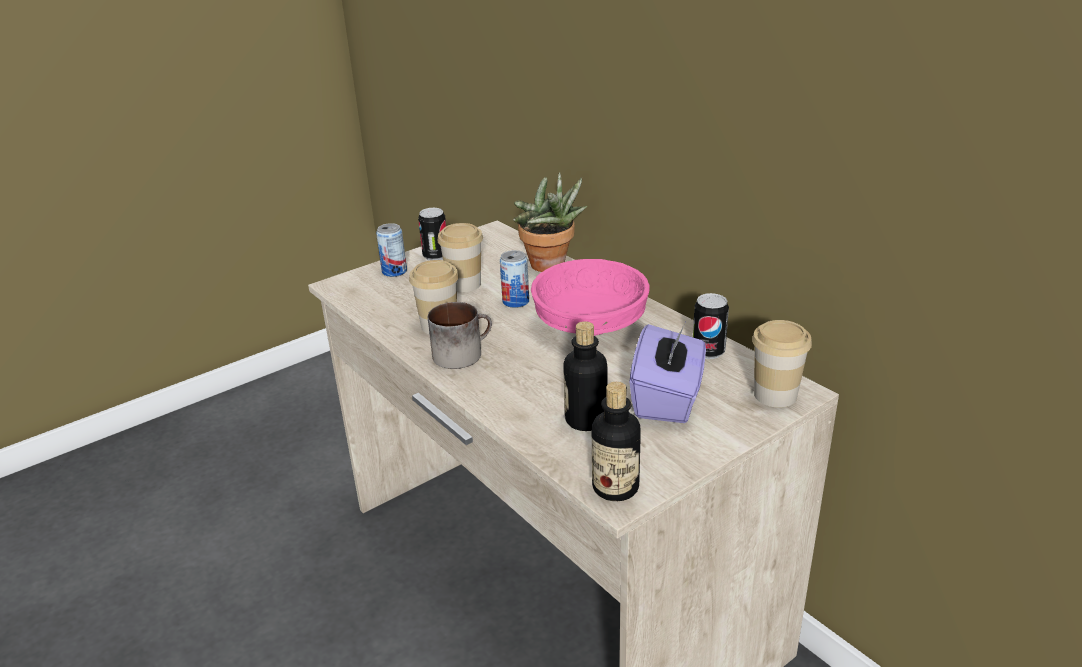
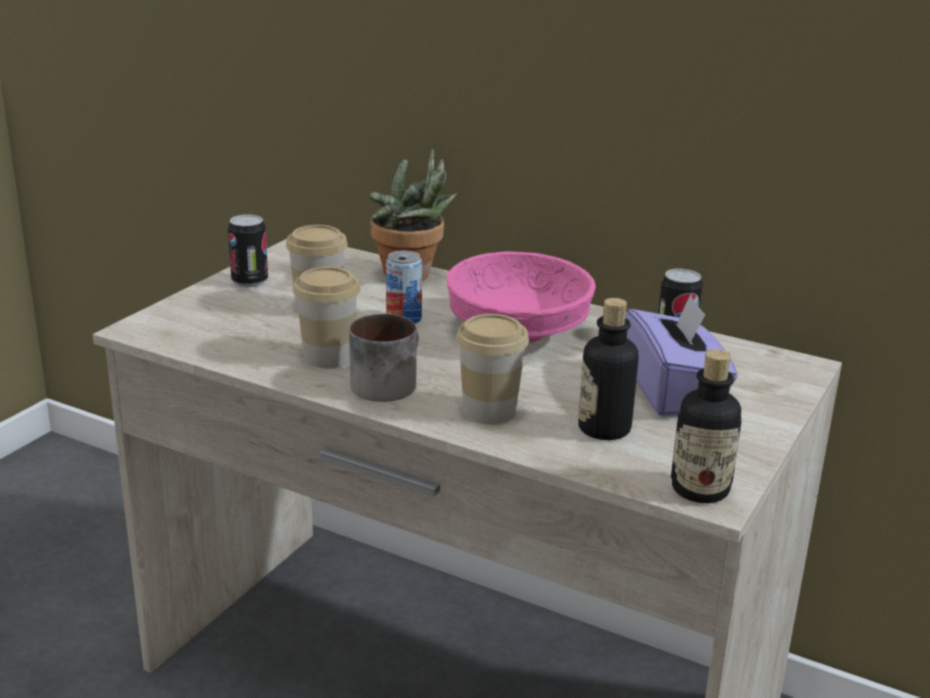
camera: 25 degrees left, 5 degrees down
can [376,223,407,277] -> none
cup [752,320,812,408] -> cup moved to [456,314,529,425]

